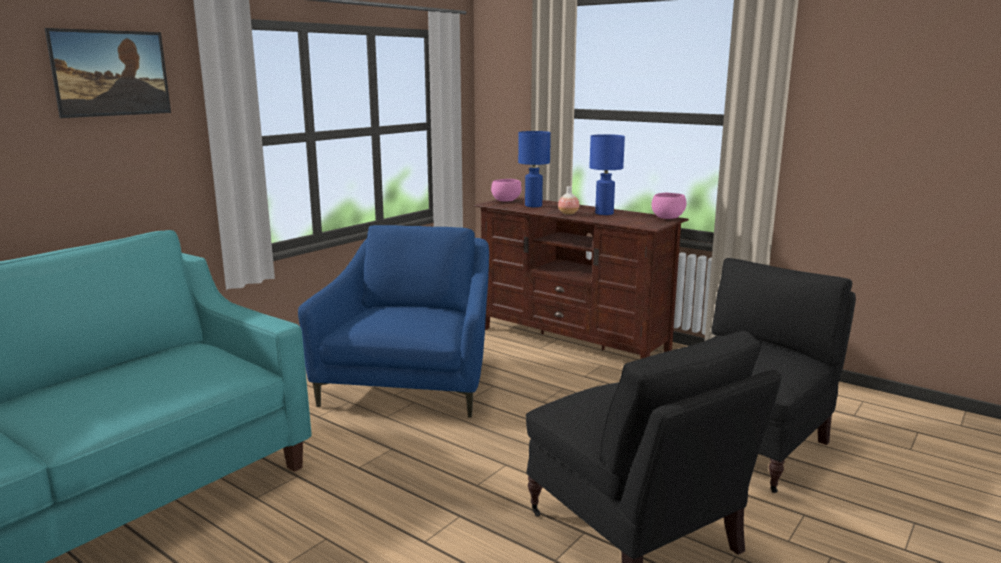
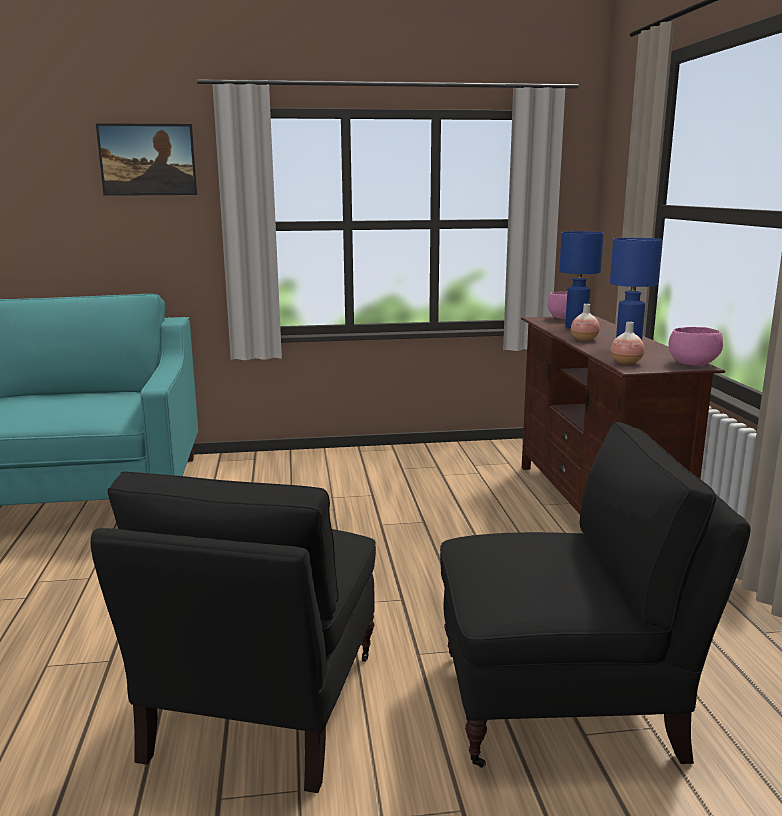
camera: 45 degrees right, 0 degrees up
blue armchair [298,225,489,417] -> none
none -> vase [611,322,645,365]

